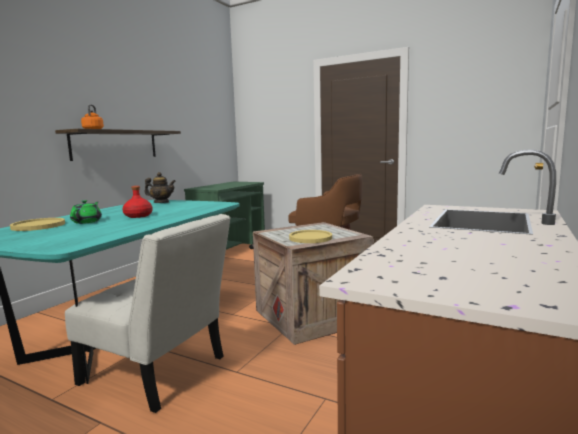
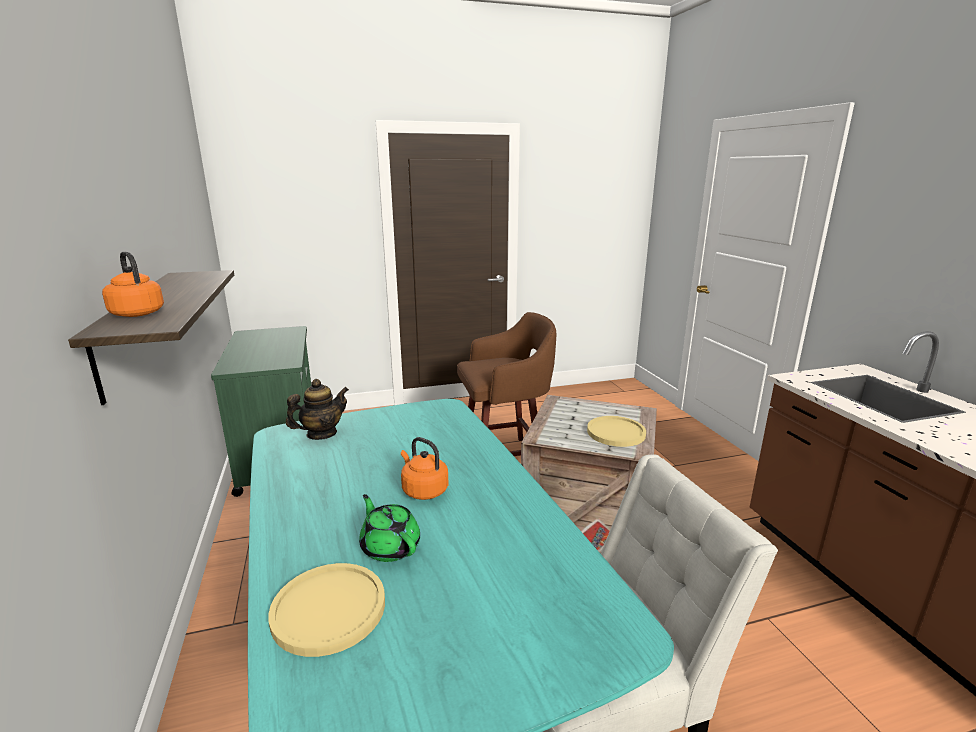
camera: 45 degrees left, 10 degrees up
red bottle [123,186,153,218] -> orange kettle [401,437,449,500]

